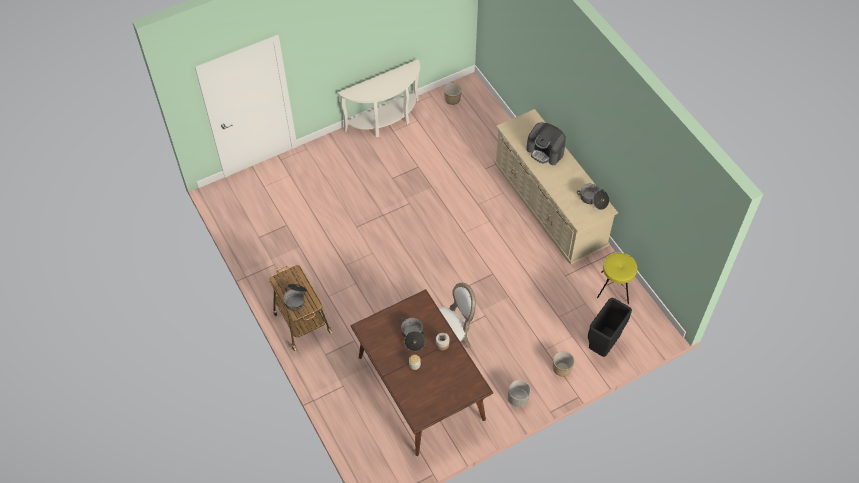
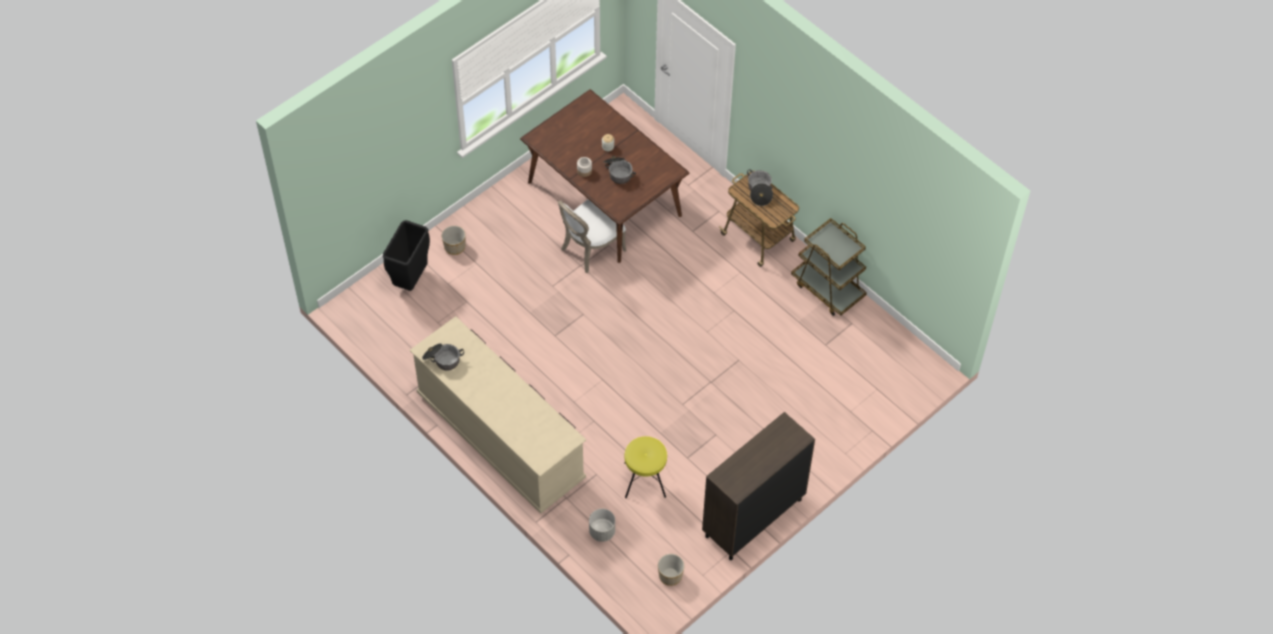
camera: 165 degrees right, 0 degrees up
white console table [338,59,420,137] -> brown cabinet [702,412,815,560]
grey planter [508,380,530,407] -> grey planter moved to [589,509,615,542]
coffee machine [526,122,566,165] -> none
yellow stool [597,253,637,304] -> yellow stool moved to [624,436,667,498]
none -> brown cart [791,218,867,316]

